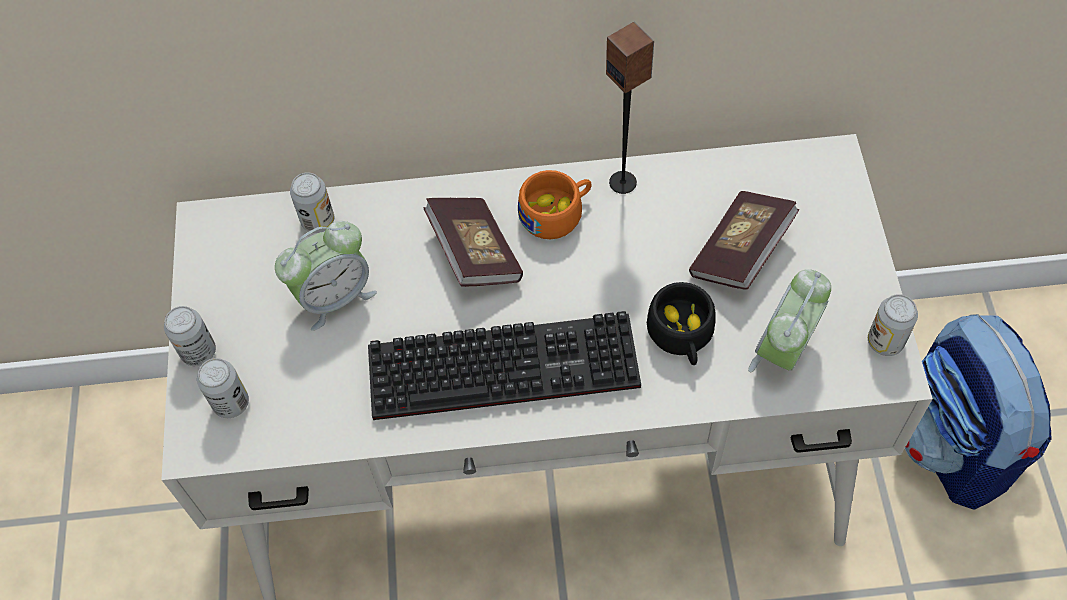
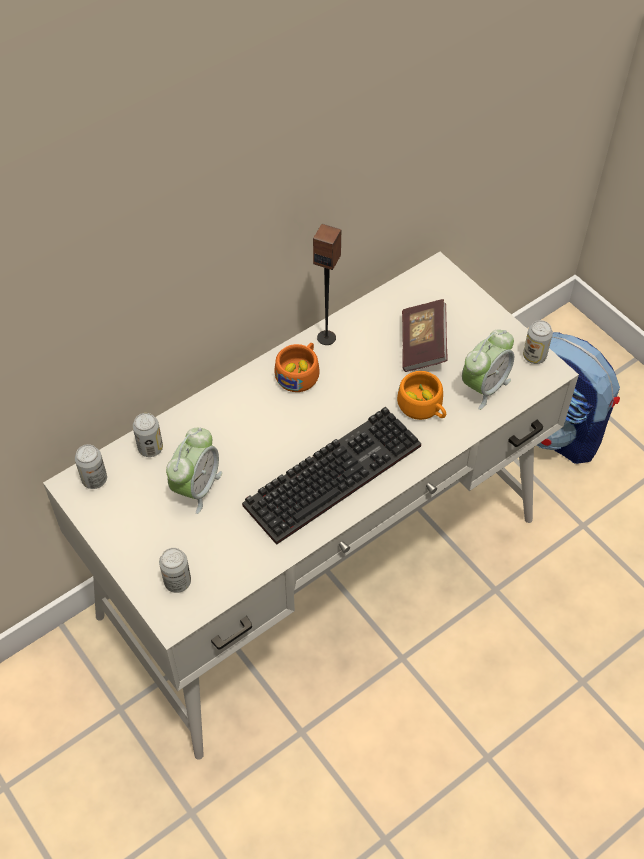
camera: 35 degrees left, 5 degrees down
can [164,306,216,366] -> can moved to [75,444,107,489]
book [424,198,523,287] -> none
black cup [647,282,716,365] -> orange cup [397,371,446,420]
alarm clock [748,269,831,372] -> alarm clock turned 135 degrees counterclockwise [462,329,514,410]

